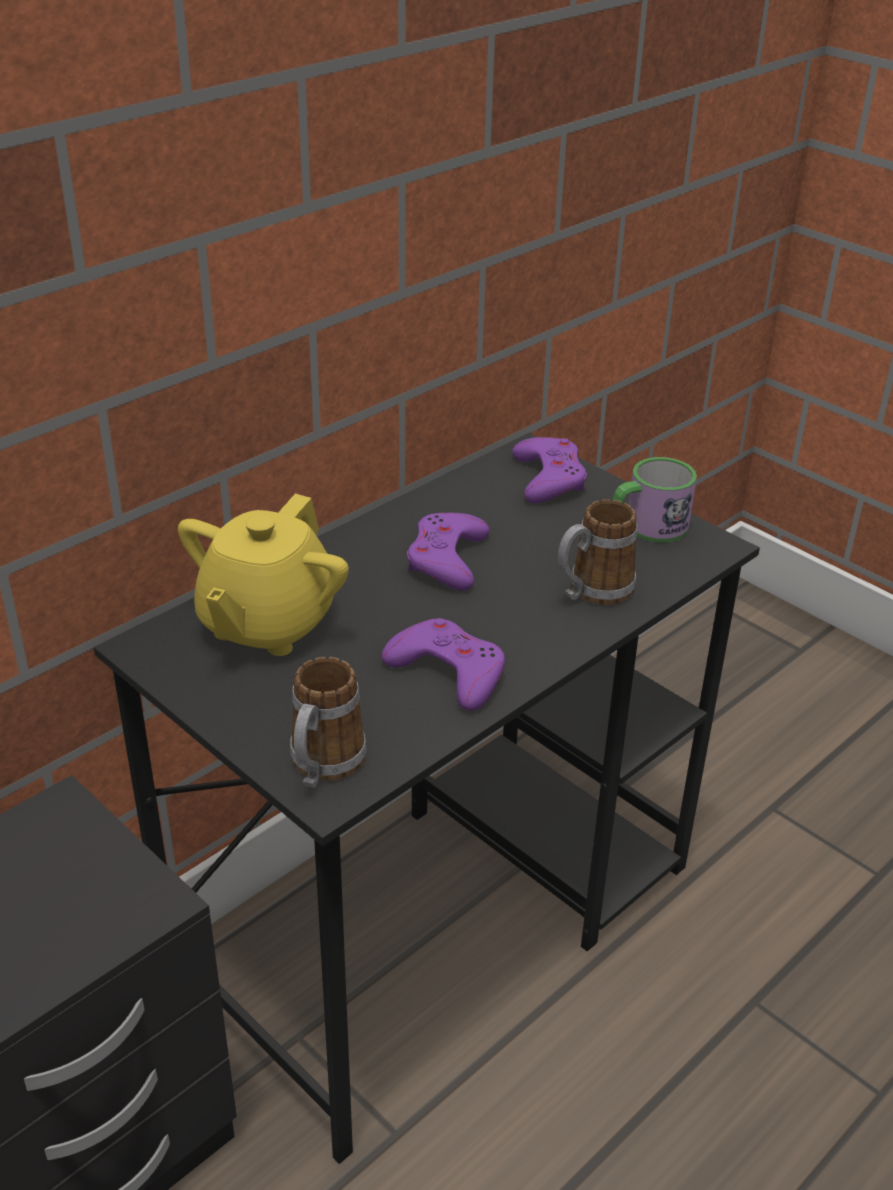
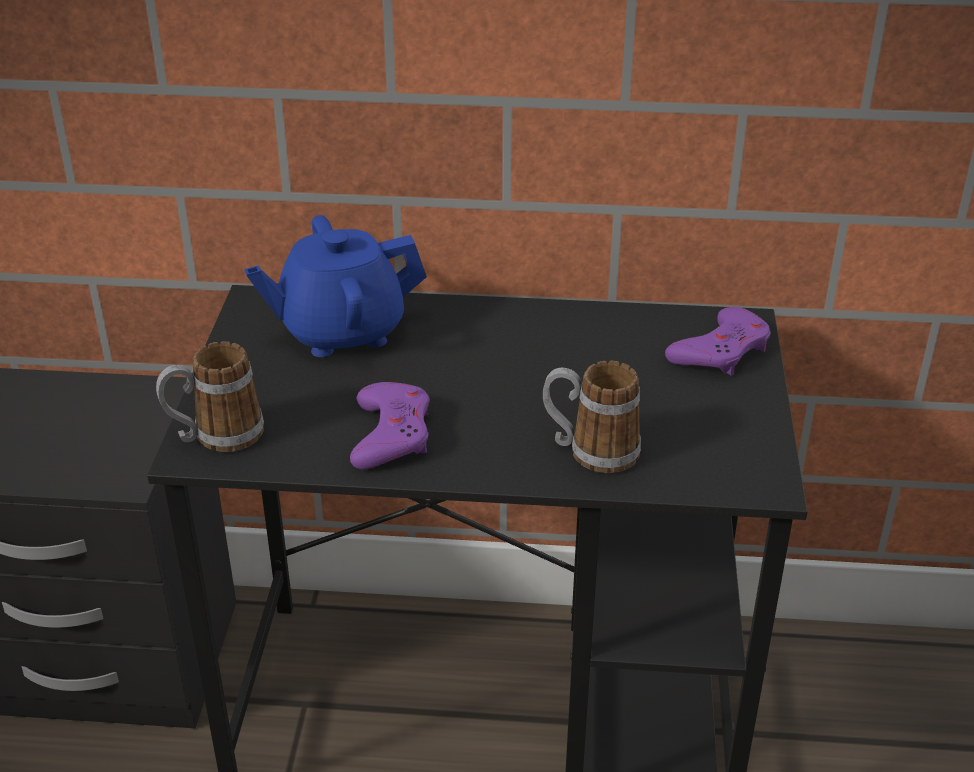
camera: 50 degrees right, 0 degrees up
yellow teapot [178,493,349,656] -> blue teapot [244,215,427,357]
purple game controller [407,513,490,591] -> none
mug [612,457,697,543] -> none

